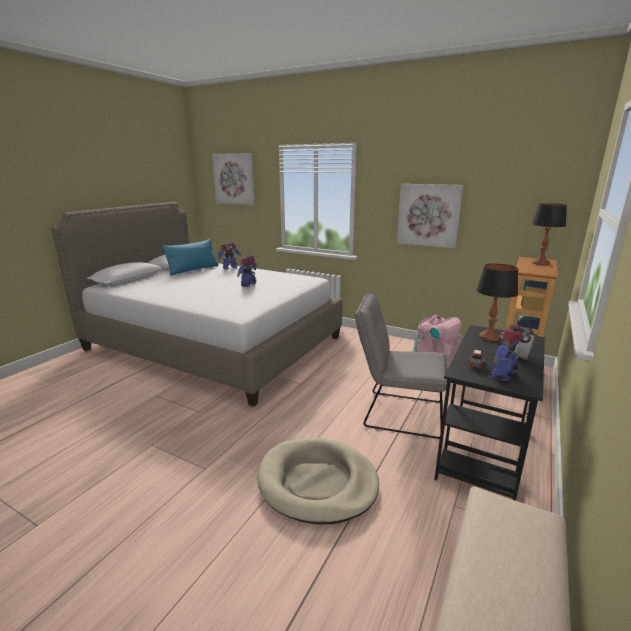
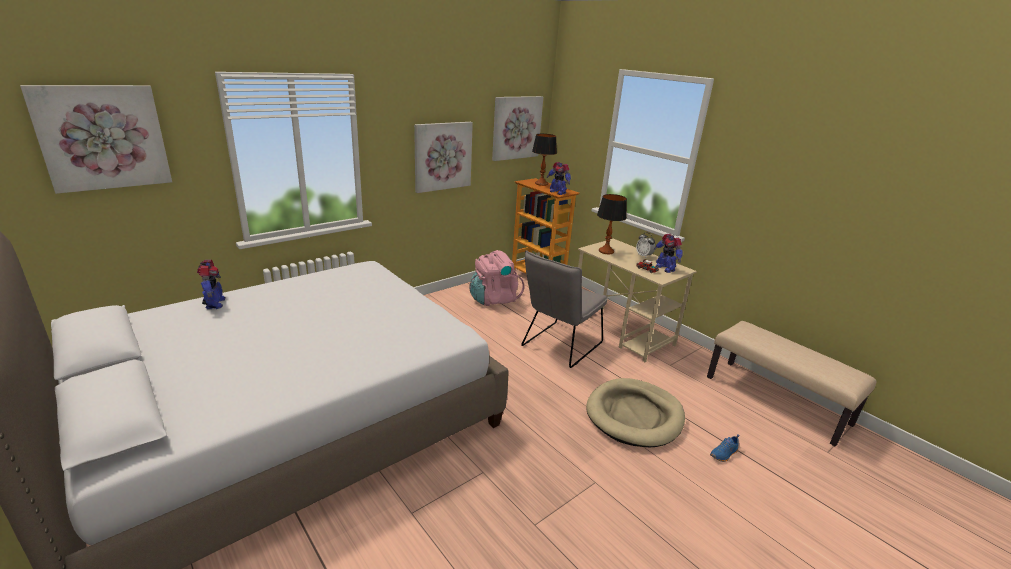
camera: 70 degrees left, 5 degrees up
blue pillow [162,239,219,276] -> none
toy robot [237,256,257,287] -> toy robot moved to [547,162,571,195]
black desk [434,325,545,501] -> beige desk [578,239,697,362]
none -> picture [492,96,543,161]
none -> blue shoe [710,435,739,462]

